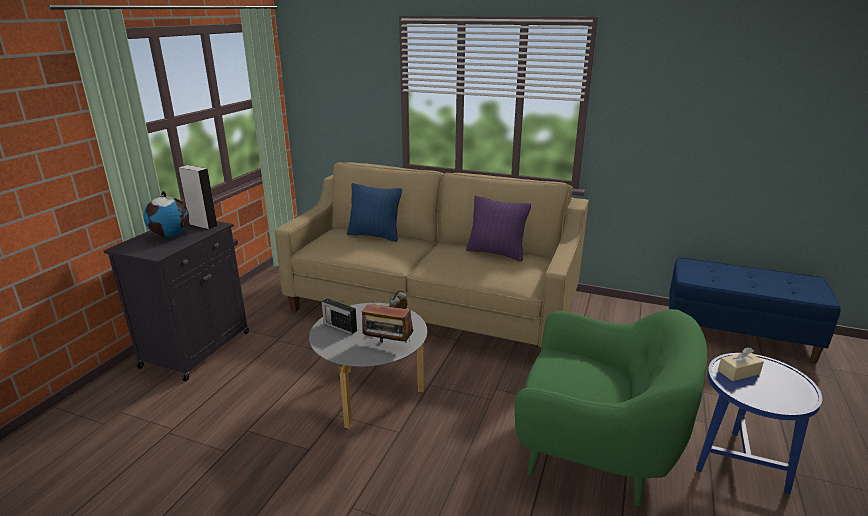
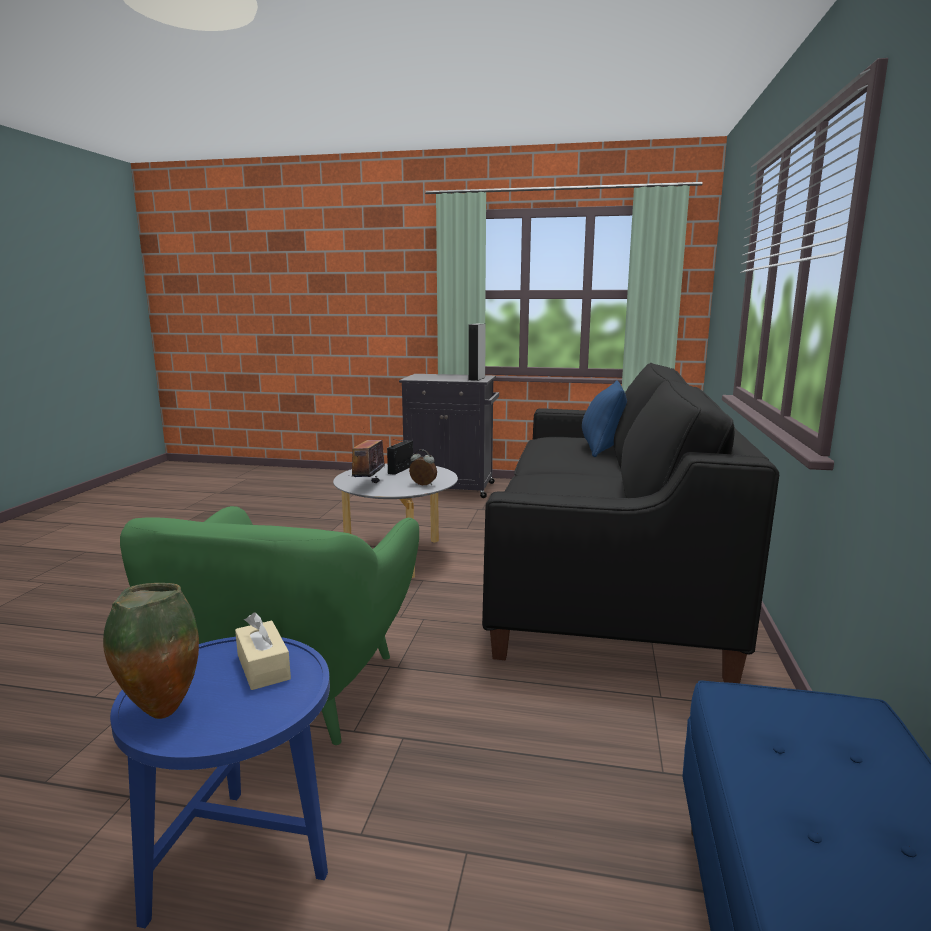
camera: 80 degrees right, 10 degrees down
globe [143,191,189,237] -> none
beige sofa [275,162,589,347] -> black sofa [482,363,779,683]
purple pillow [466,196,531,262] -> none
none -> vase [103,583,199,719]

